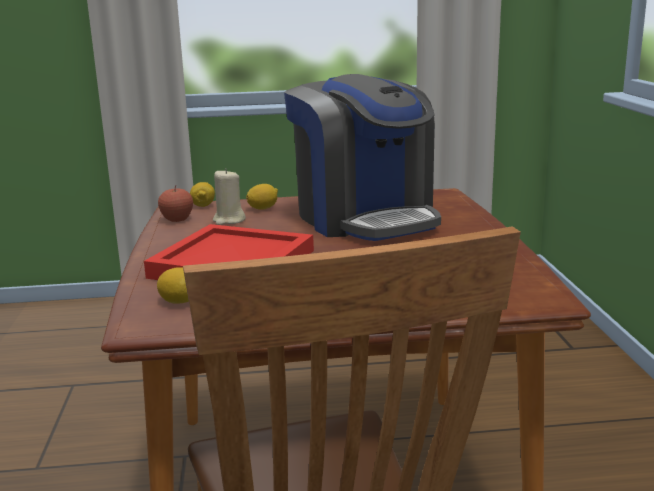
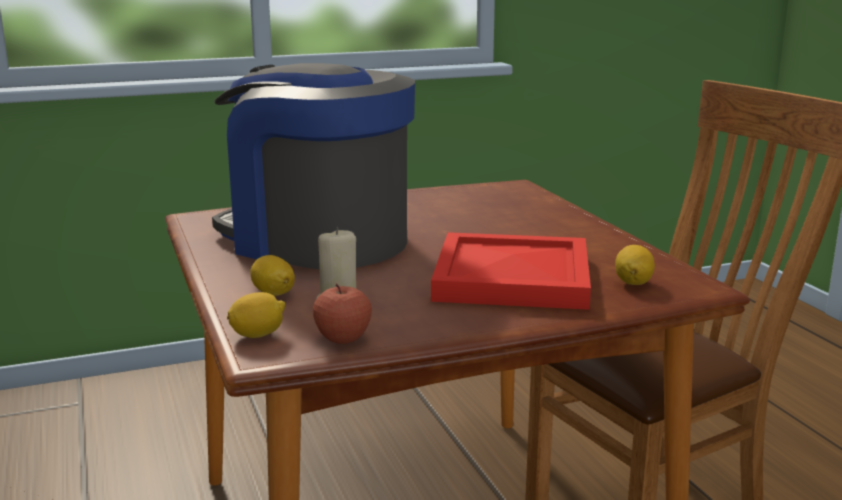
camera: 105 degrees left, 0 degrees up
coffee machine [284,74,441,241] -> coffee machine turned 105 degrees counterclockwise [212,63,415,269]

